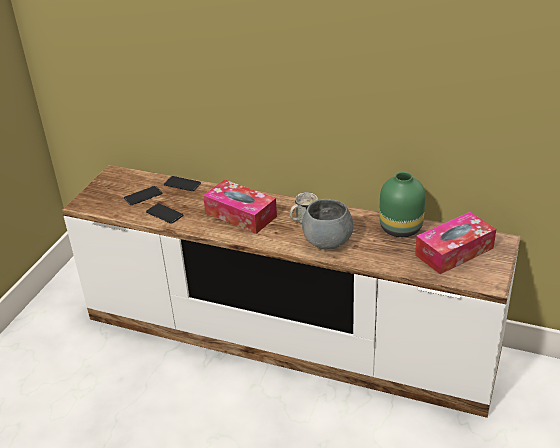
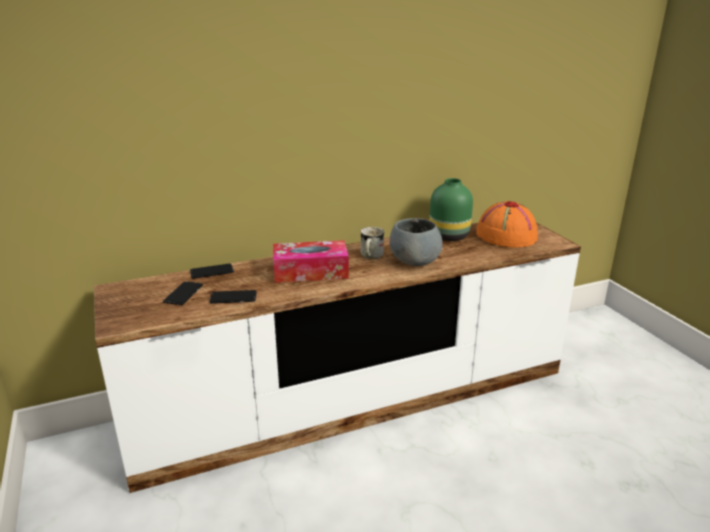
camera: 45 degrees left, 10 degrees down
tissue box [415,212,496,274] -> orange hat [476,201,538,247]

